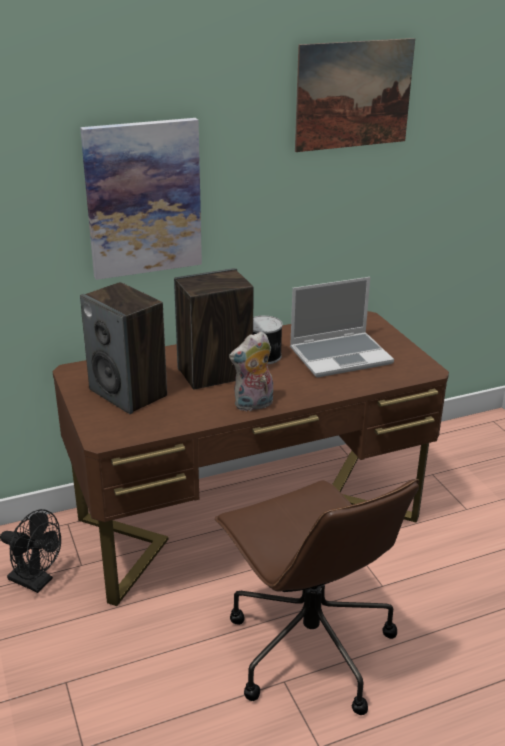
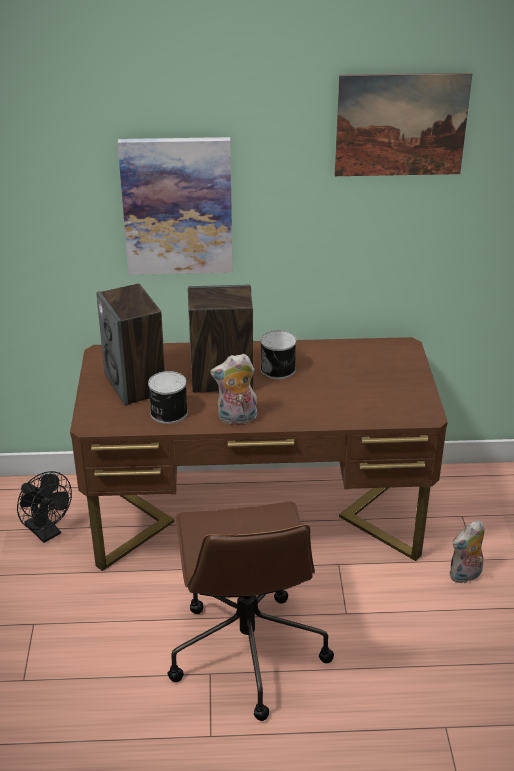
camera: 20 degrees right, 5 degrees up
laptop [290,277,394,378] -> none
none -> can [148,371,188,424]
none -> plush toy [449,520,484,583]

